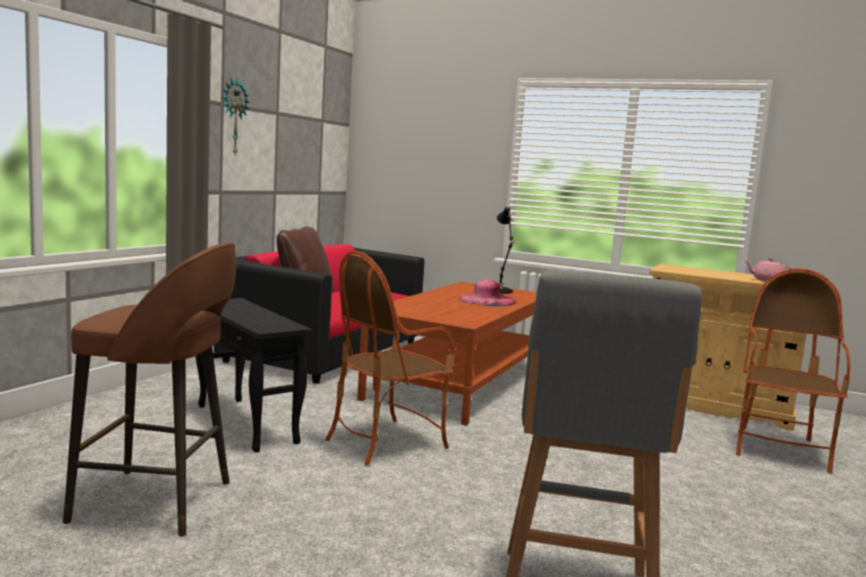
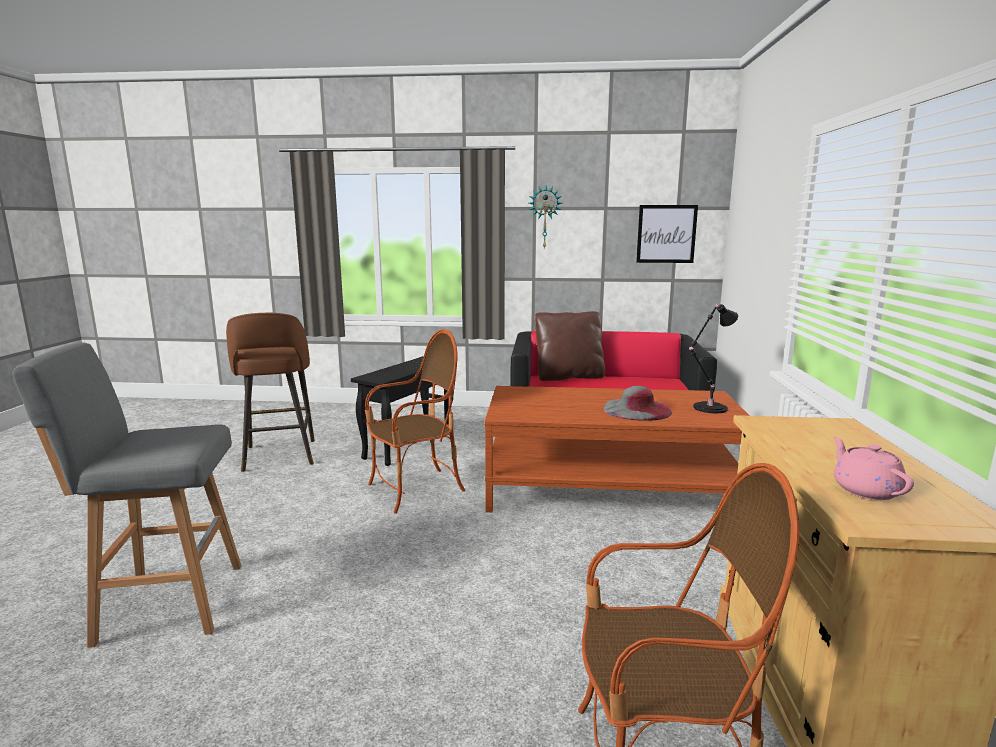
camera: 70 degrees right, 5 degrees up
armchair [325,251,455,465] -> armchair turned 120 degrees clockwise [365,329,465,514]
pink hat [459,279,516,306] -> grey hat [603,386,672,421]
none -> picture [636,205,698,263]

